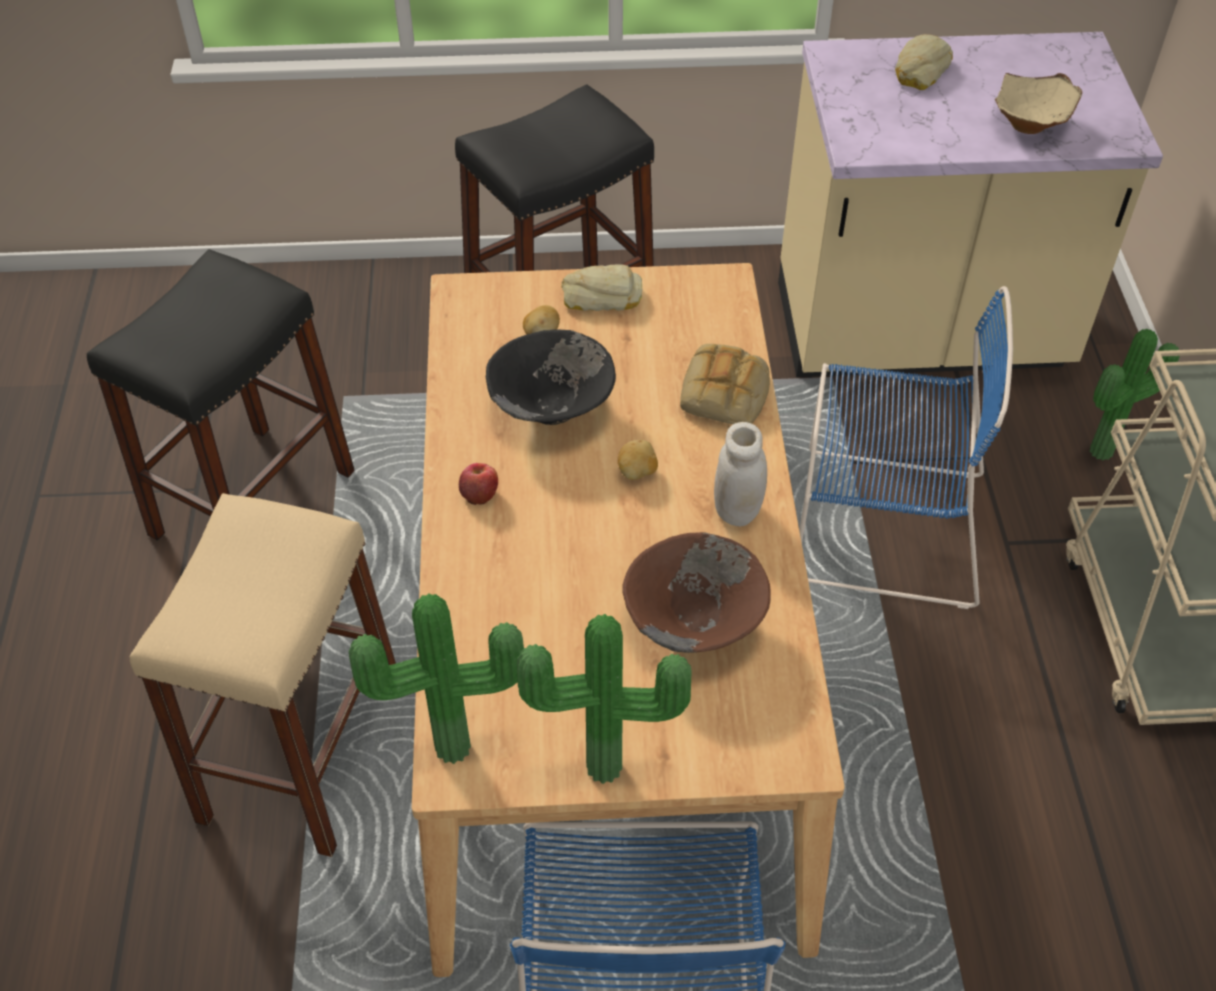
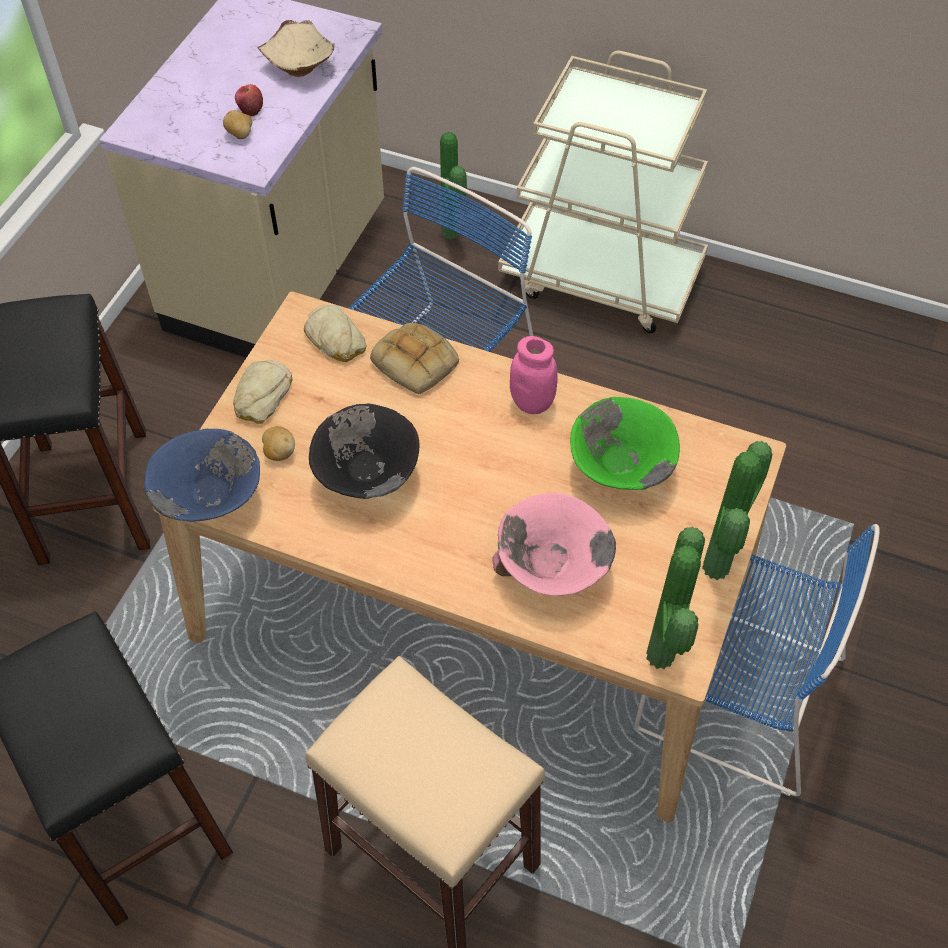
camera: 65 degrees left, 5 degrees up
apple [459,463,498,505] -> apple moved to [235,84,263,116]
potato [618,440,658,480] -> potato moved to [223,110,252,139]
brown bowl [622,532,771,653] -> green bowl [570,397,680,490]
white jar [714,422,767,527] -> pink jar [510,336,558,414]
bread [895,34,953,90] -> bread moved to [304,305,367,362]
none -> blue bowl [144,429,260,521]
none -> pink bowl [493,493,616,596]

